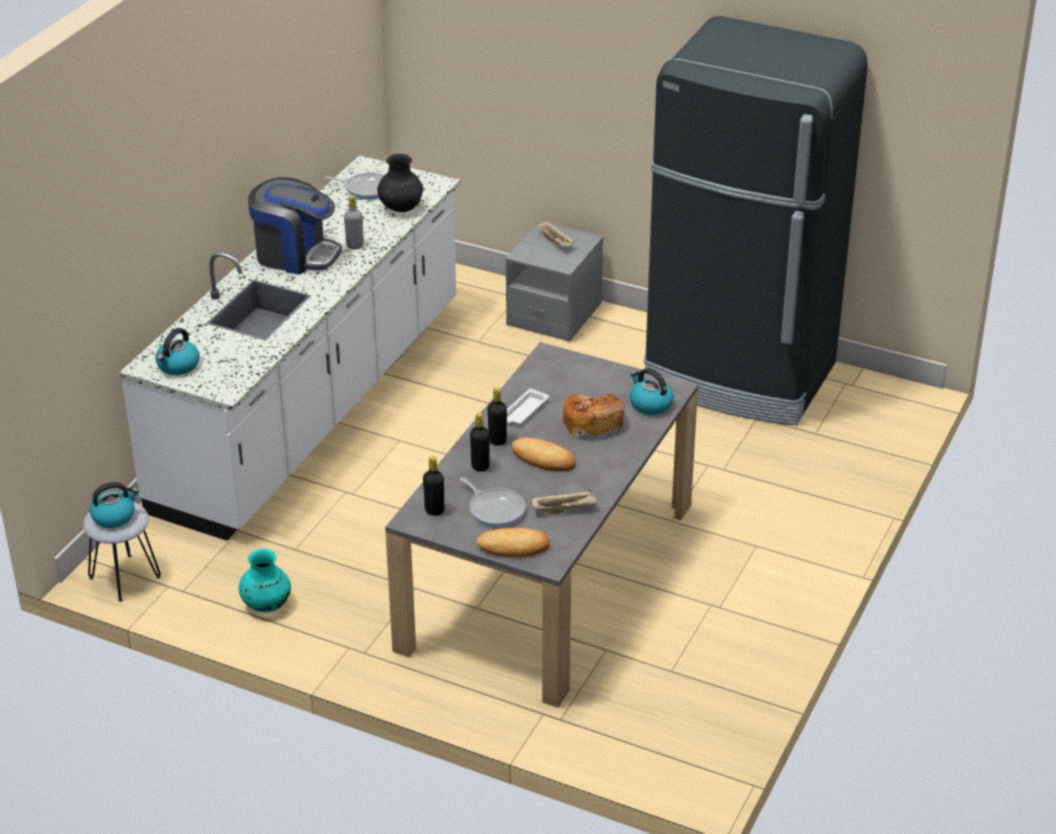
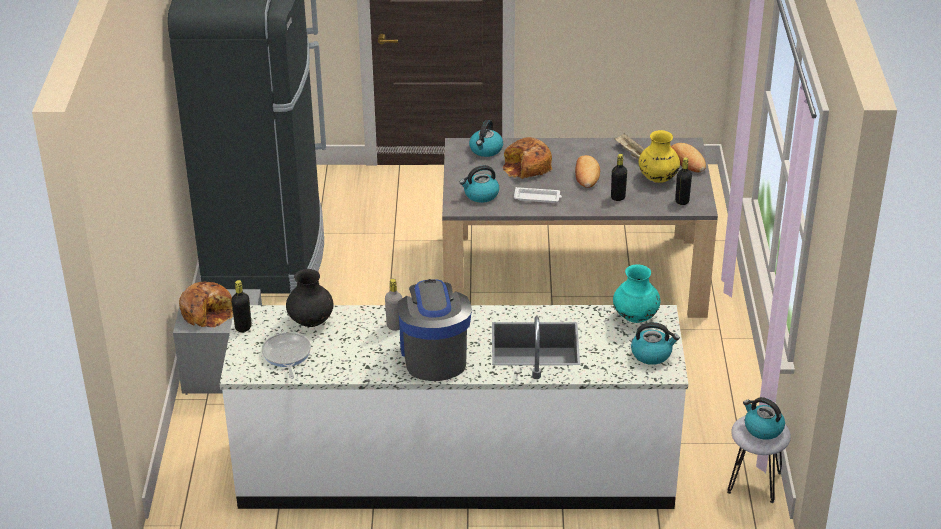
camera: 115 degrees left, 0 degrees up
turquoise vase [239,548,291,613] -> turquoise vase moved to [613,264,660,323]
frying pan [460,477,526,527] -> yellow vase [639,130,680,183]
black bottle [488,387,507,445] -> black bottle moved to [231,280,252,332]
beige tray [536,221,575,247] -> bread [179,282,233,327]
none -> kettle [460,165,499,203]

